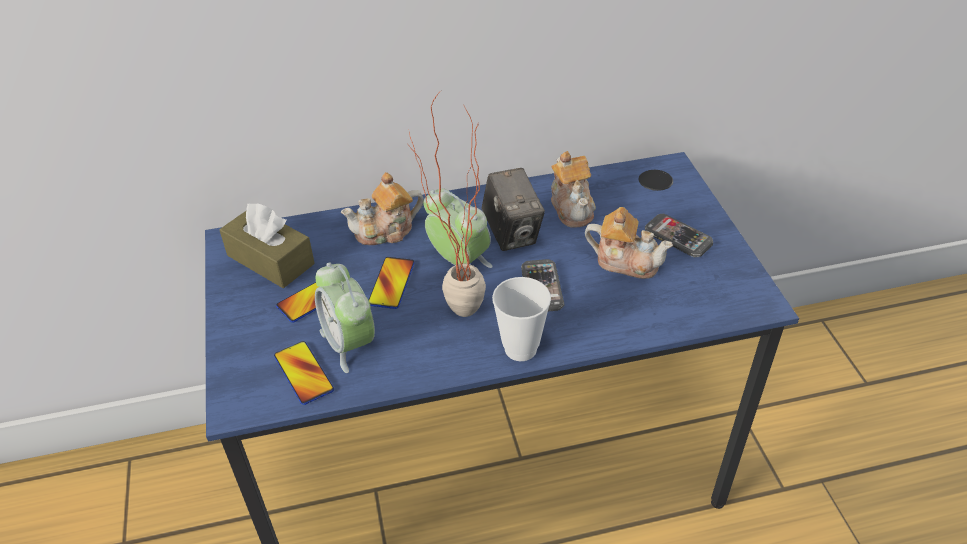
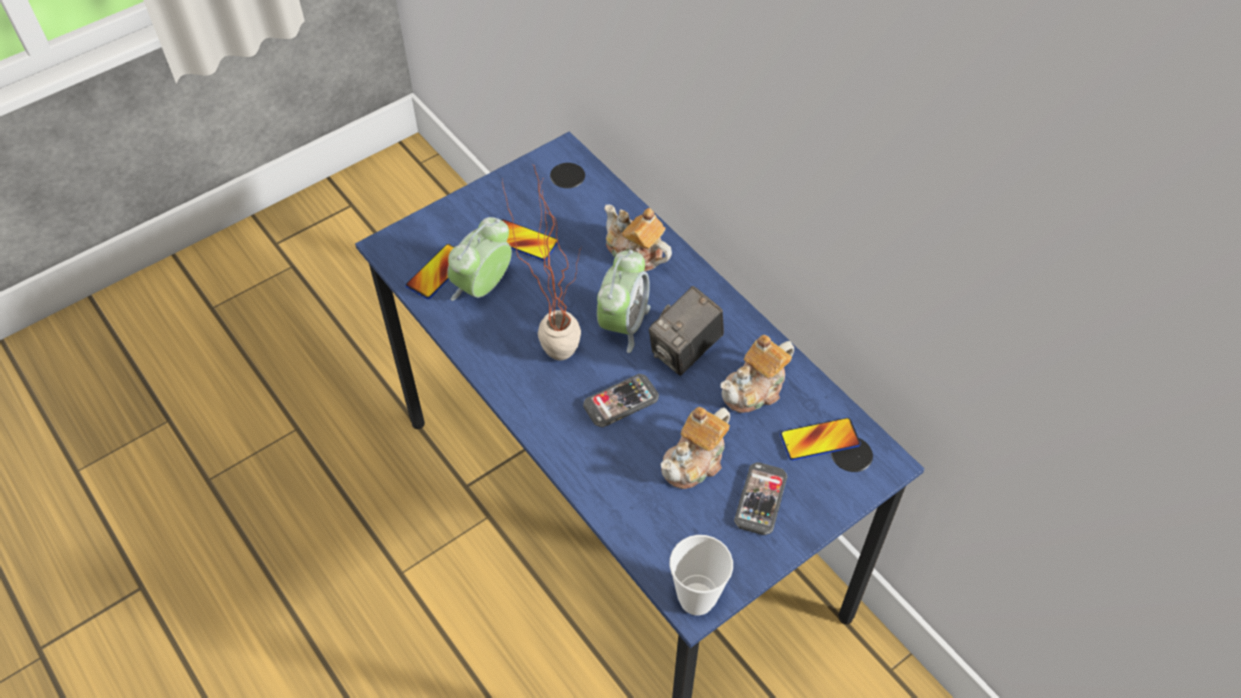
camera: 65 degrees right, 10 degrees up
brown tissue box [219,203,315,288] -> none
phone [369,257,415,309] -> phone moved to [780,418,861,460]
cup [492,277,551,361] -> cup moved to [669,535,733,616]
teapot [585,207,673,279] -> teapot turned 45 degrees clockwise [660,407,730,489]

